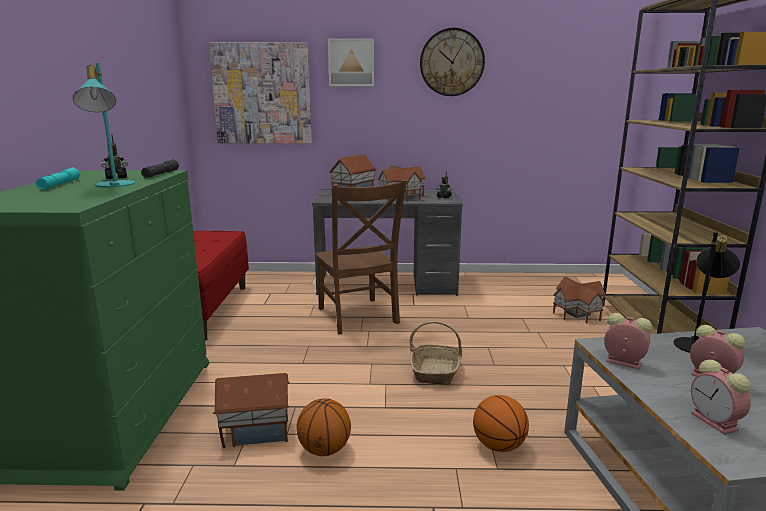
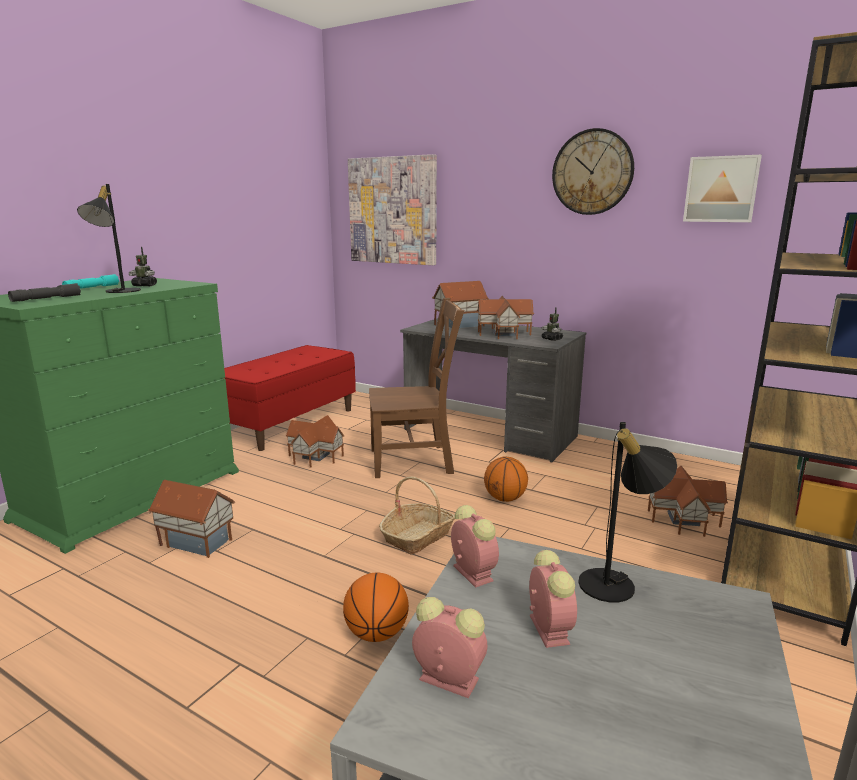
camera: 30 degrees right, 0 degrees up
turquoise table lamp [73,63,135,187] -> black table lamp [77,184,141,293]
grey flashlight [141,159,179,178] -> grey flashlight moved to [8,283,81,302]
basketball [296,398,351,456] -> basketball moved to [484,456,528,502]
brown chair [315,180,407,334] -> brown chair turned 105 degrees counterclockwise [369,298,464,478]
picture [328,38,374,86] -> picture moved to [683,155,762,222]
alarm clock [691,360,751,435] -> alarm clock turned 105 degrees clockwise [412,597,488,698]
none -> toy house [285,415,345,468]

